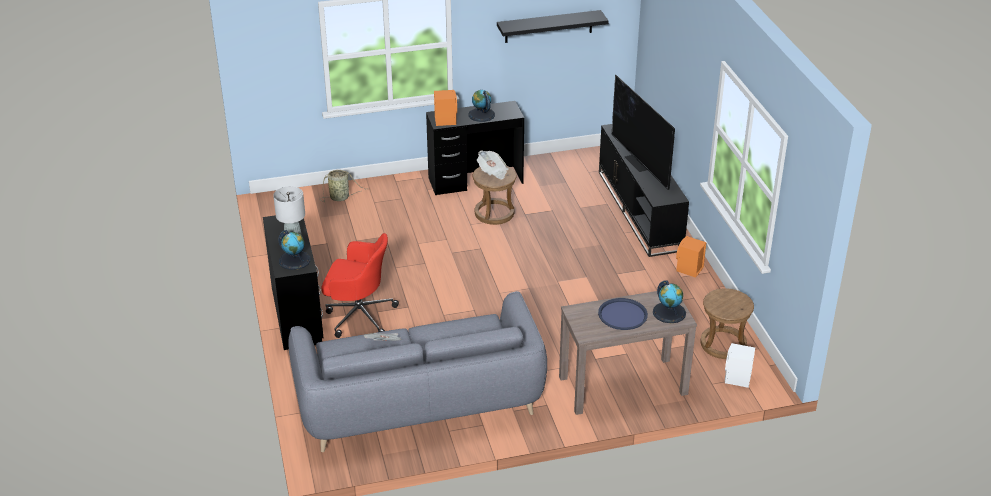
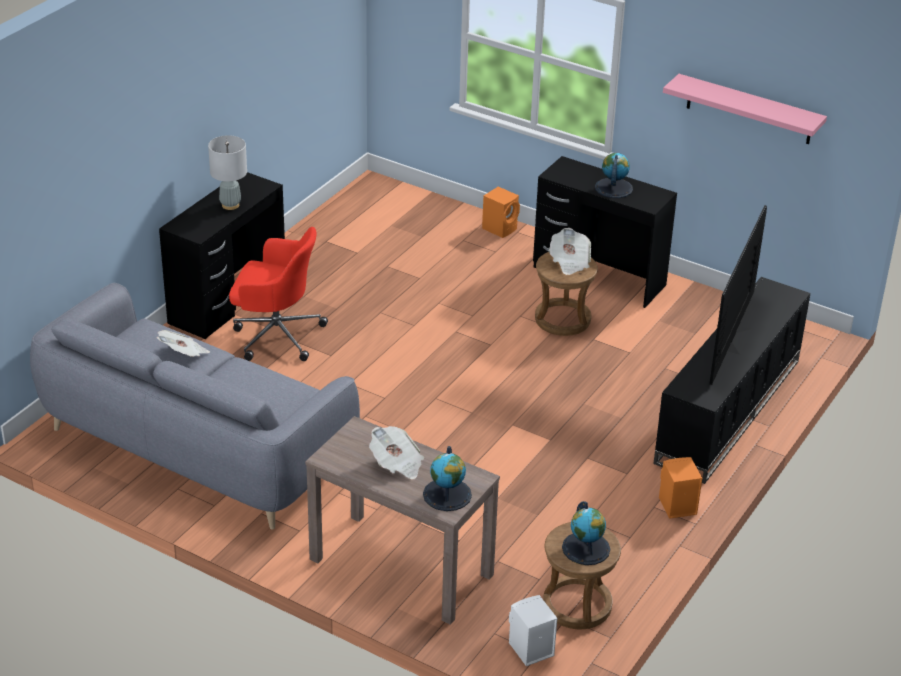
camera: 45 degrees right, 0 degrees up
globe [279,230,311,270] -> globe moved to [562,501,610,565]
basket [320,170,367,202] -> none
red office chair [322,233,399,338] -> red office chair turned 45 degrees counterclockwise [229,227,328,361]
orange speaker [434,90,457,126] -> orange speaker moved to [482,187,520,238]
black shelf [497,10,609,43] -> pink shelf [663,74,827,144]
blue tray [598,298,648,330] -> newspaper [369,426,424,480]

